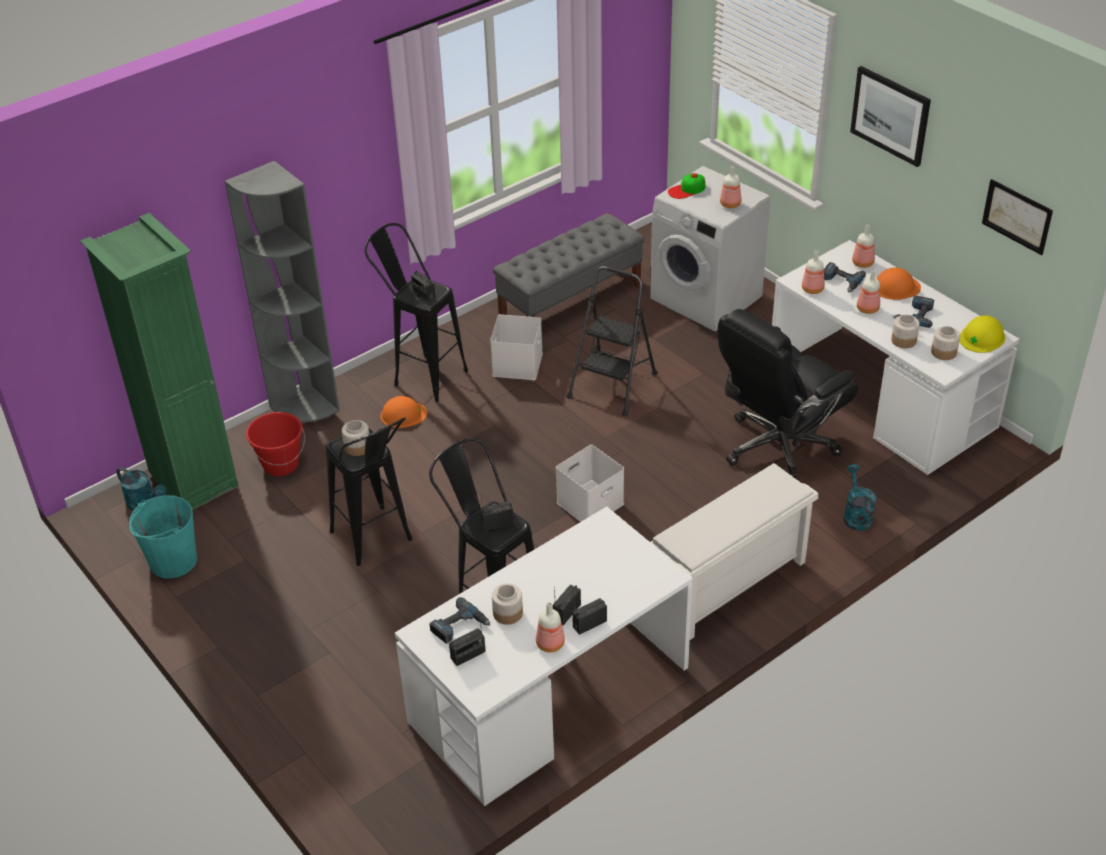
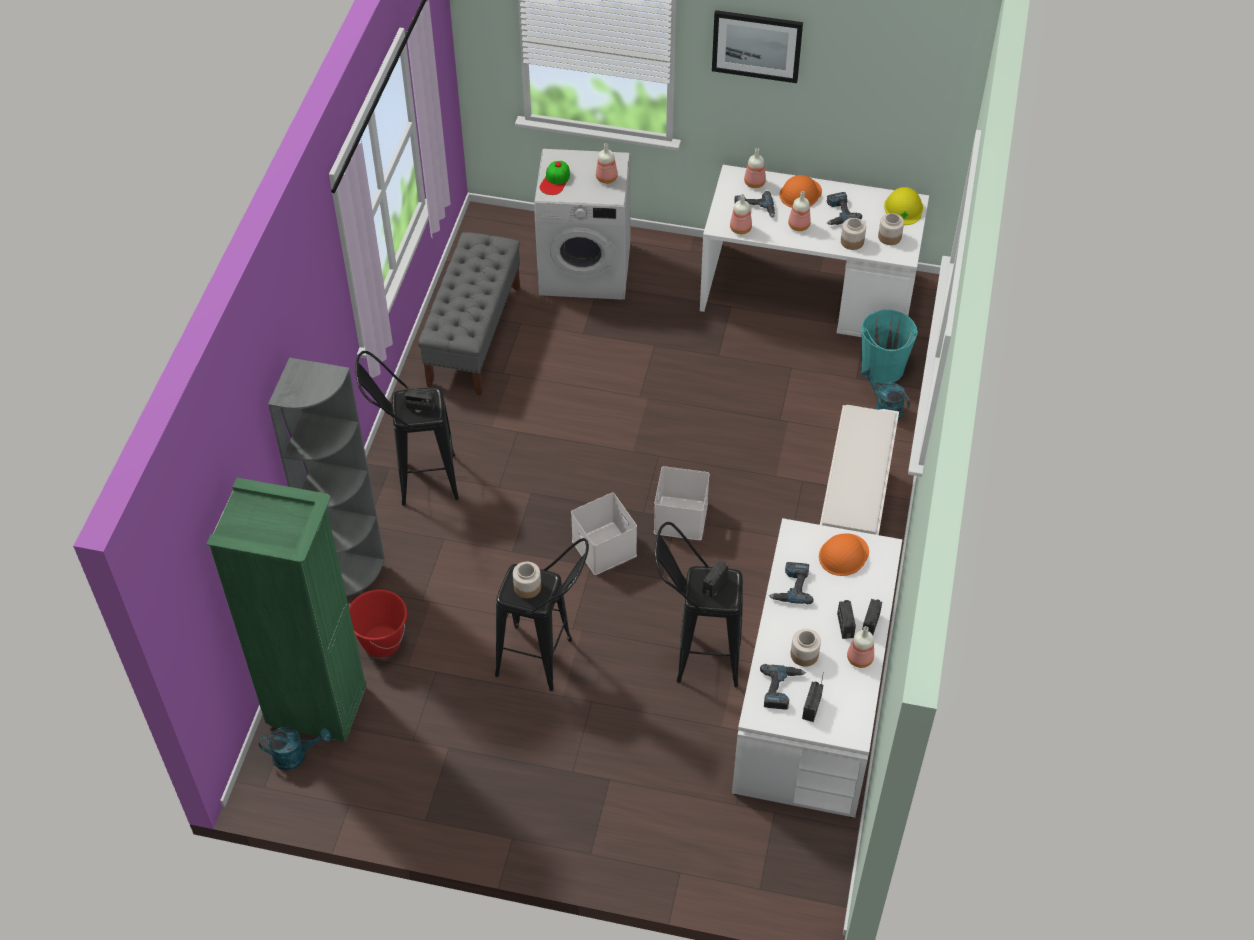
camera: 40 degrees left, 10 degrees up
turquoise bucket [129,495,197,579] -> turquoise bucket moved to [862,310,918,384]
orange hard hat [380,396,427,428] -> orange hard hat moved to [819,533,869,576]
white storage box [490,314,543,380] -> white storage box moved to [571,493,637,575]
black step ladder [566,266,658,416] -> none
black office chair [718,309,858,480] -> none
picture [982,179,1053,255] -> none
none -> power drill [769,562,814,604]

